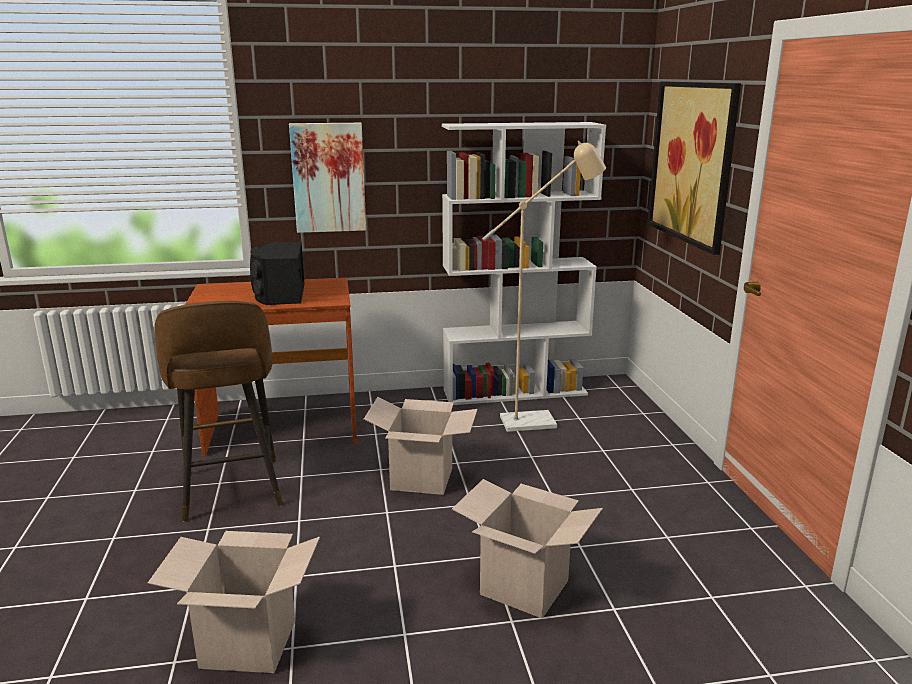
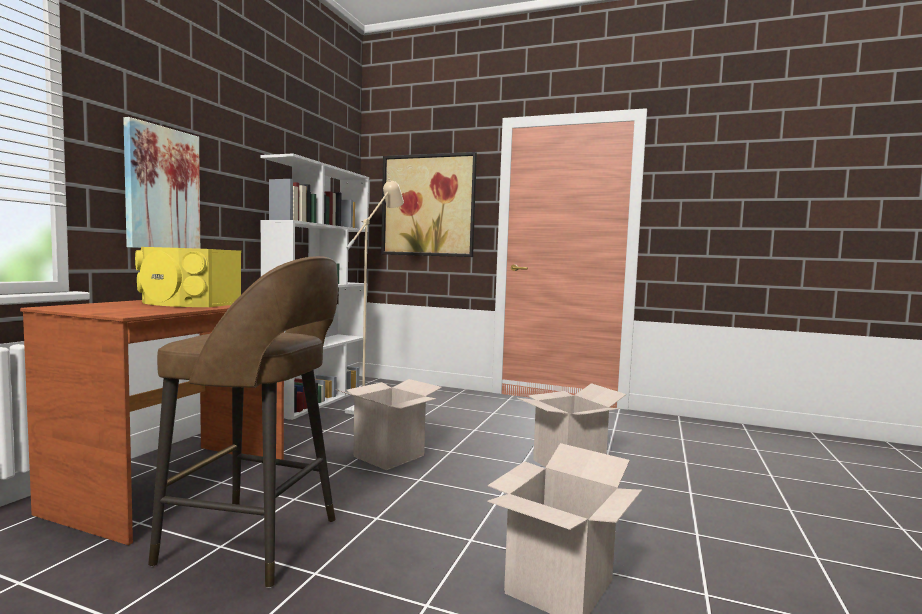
camera: 60 degrees left, 15 degrees down
black speaker [250,242,304,305] -> yellow speaker [135,247,241,307]

